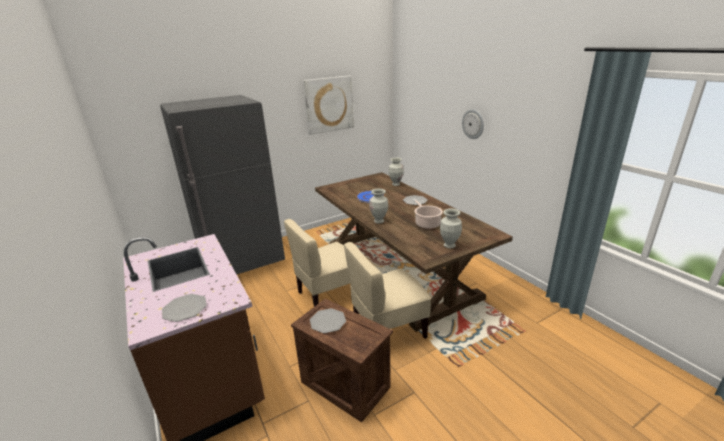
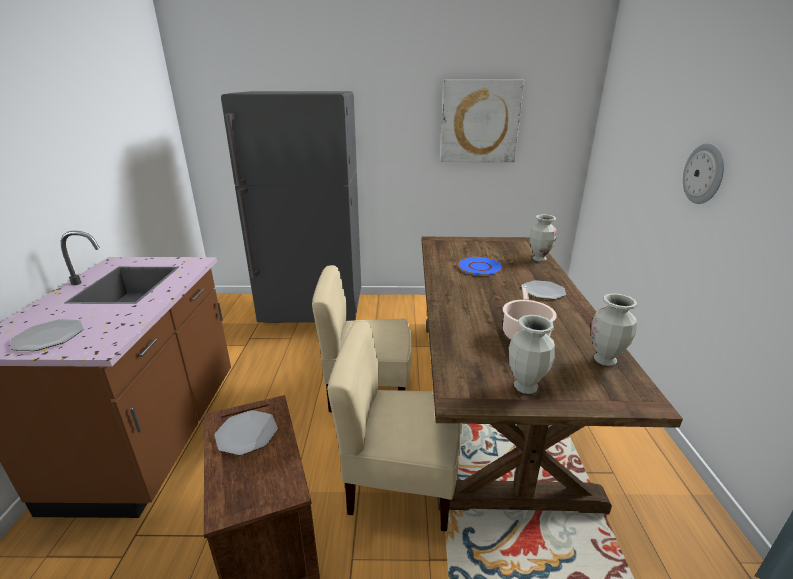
camera: 30 degrees right, 0 degrees up
vase [369,189,388,224] -> vase moved to [591,293,637,366]

